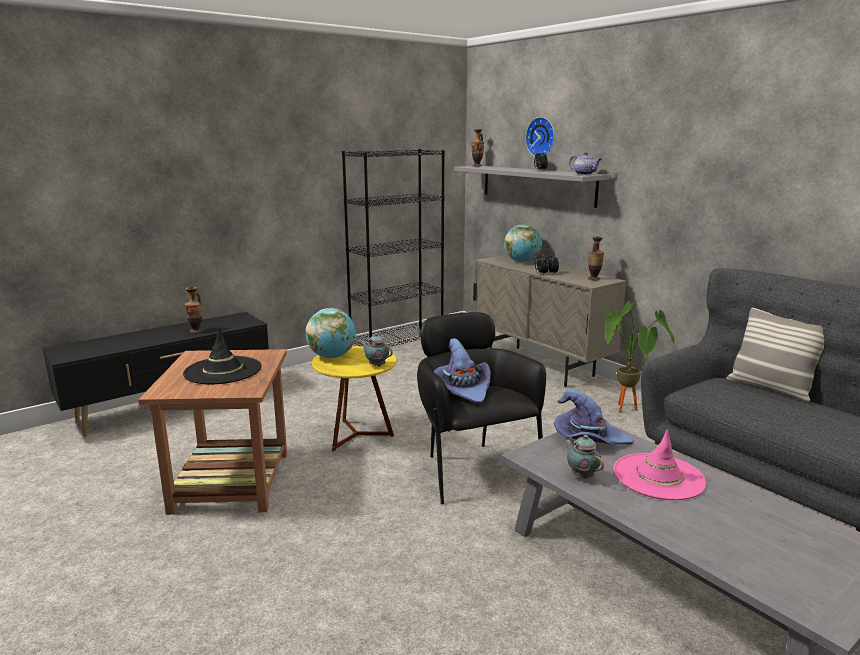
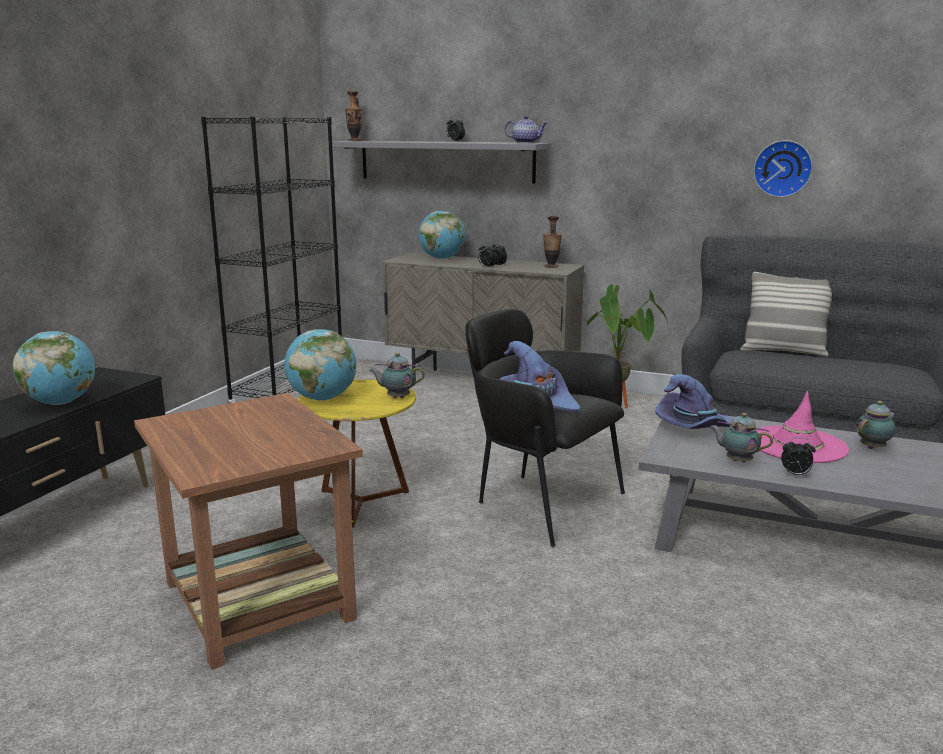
camera: 30 degrees left, 0 degrees up
black hat [183,327,262,384] -> none
vase [184,287,203,333] -> globe [13,331,95,405]
wall clock [525,117,555,157] -> wall clock moved to [753,140,813,197]
none -> alarm clock [781,437,816,477]
none -> teapot [856,401,896,449]

